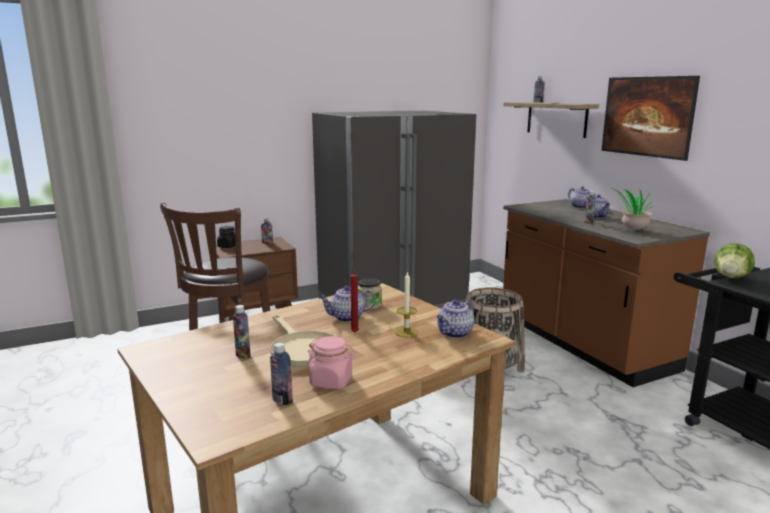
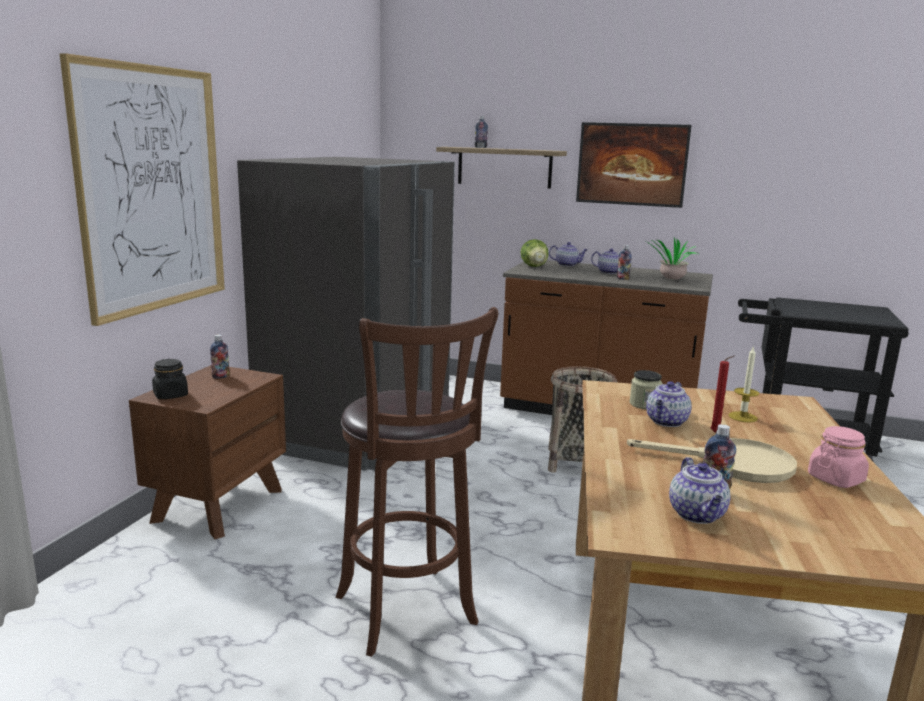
camera: 45 degrees left, 0 degrees up
bottle [270,343,293,405] -> none
teapot [437,299,474,338] -> teapot moved to [669,457,731,524]
lettuce [714,243,755,278] -> lettuce moved to [520,239,549,267]
none -> picture [59,53,225,326]

